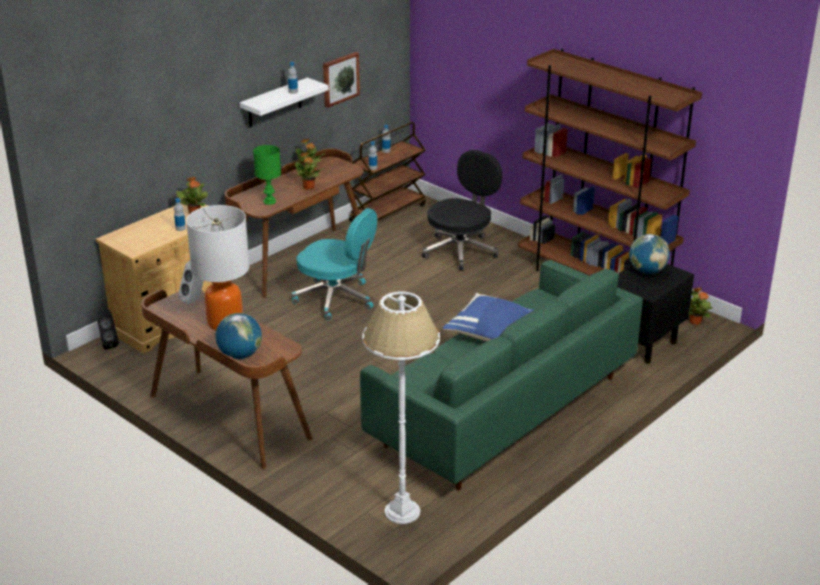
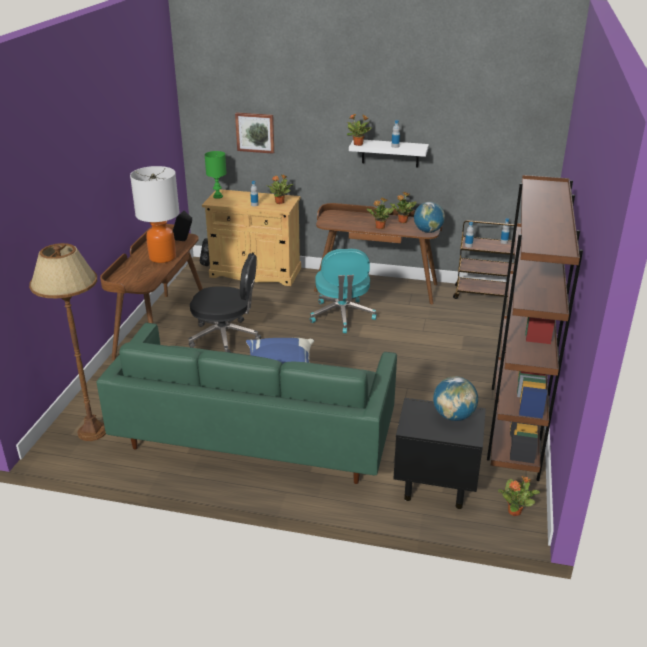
camera: 60 degrees right, 0 degrees up
white speaker [178,261,204,305] -> black speaker [173,211,192,241]
globe [216,313,262,359] -> globe moved to [414,202,445,233]
green table lamp [253,145,281,205] -> green table lamp moved to [205,151,227,199]
picture [323,52,360,108] -> picture moved to [235,112,274,154]
white floor lamp [362,291,440,524] -> brown floor lamp [29,243,106,441]
black office chair [422,150,502,271] -> black office chair moved to [188,253,262,353]
none -> potted plant [347,113,372,146]

